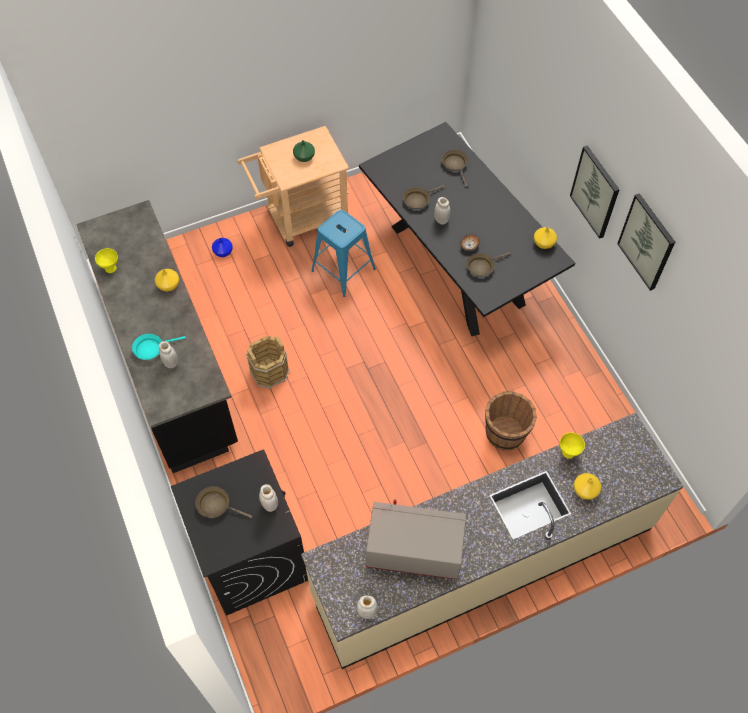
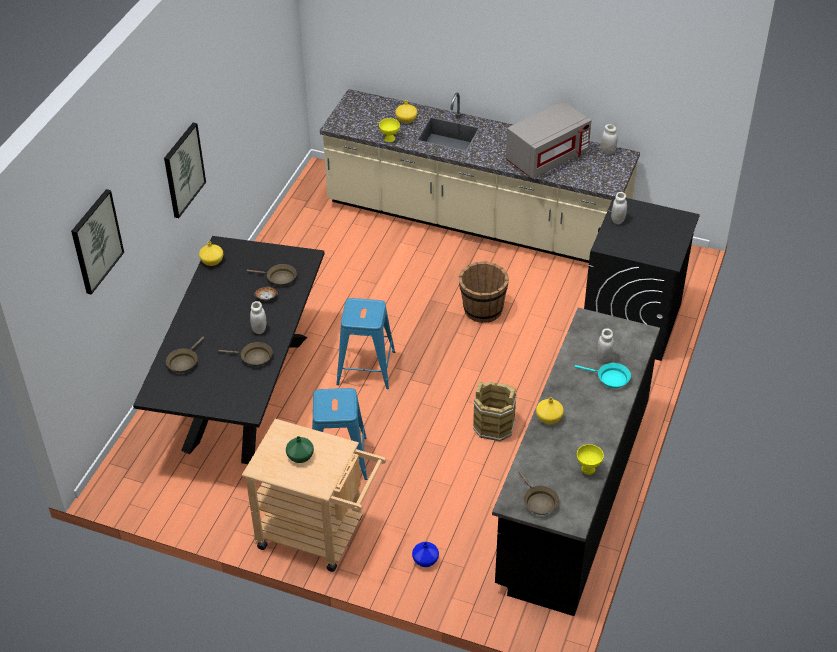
camera: 135 degrees left, 15 degrees down
brown frying pan [196,486,253,518] -> brown frying pan moved to [518,471,559,515]
grey microwave [366,499,466,579] -> grey microwave turned 90 degrees counterclockwise [506,101,592,178]
brown bucket [485,391,537,451] -> brown bucket moved to [459,262,509,323]
picture [617,193,675,291] -> picture moved to [71,189,124,295]
none -> blue stool [336,298,395,389]

